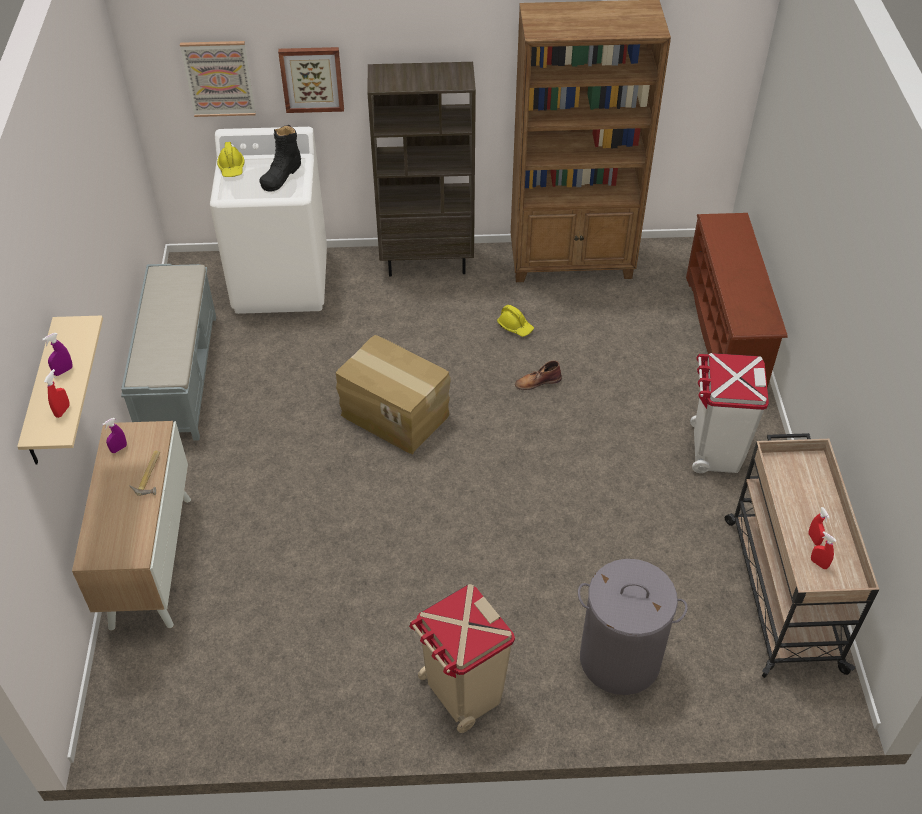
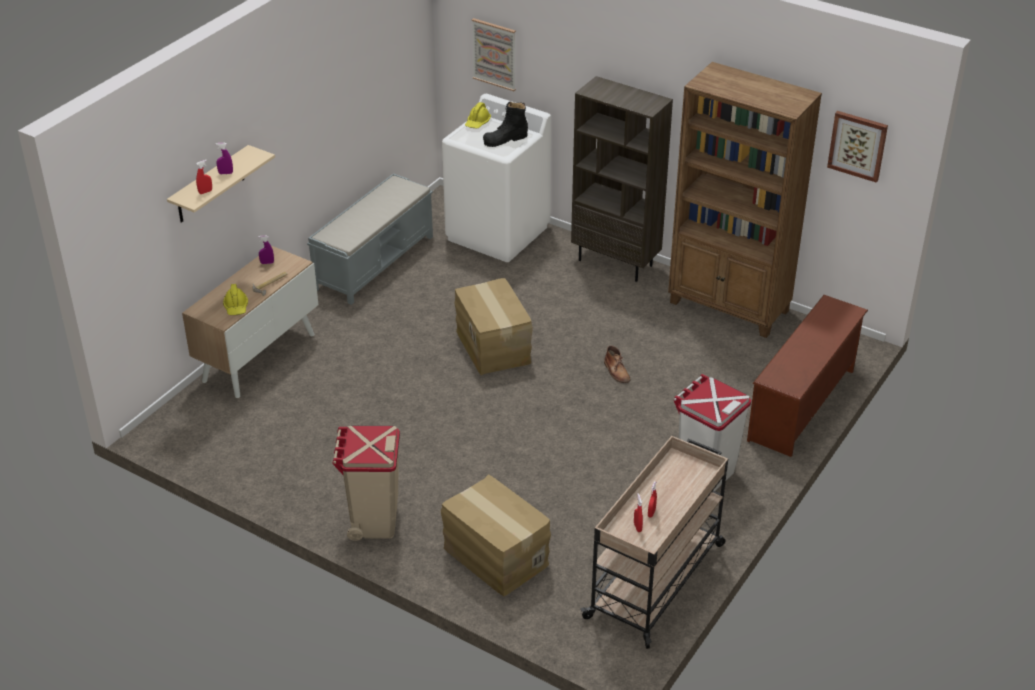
camera: 35 degrees right, 10 degrees down
picture [278,47,344,113] -> picture moved to [827,111,888,182]
yellow hard hat [497,305,534,337] -> yellow hard hat moved to [223,284,248,315]
brown boot [515,361,562,390] -> brown boot turned 135 degrees counterclockwise [604,346,630,383]
grey laundry basket [578,559,688,695] -> cardboard box [441,474,551,596]

